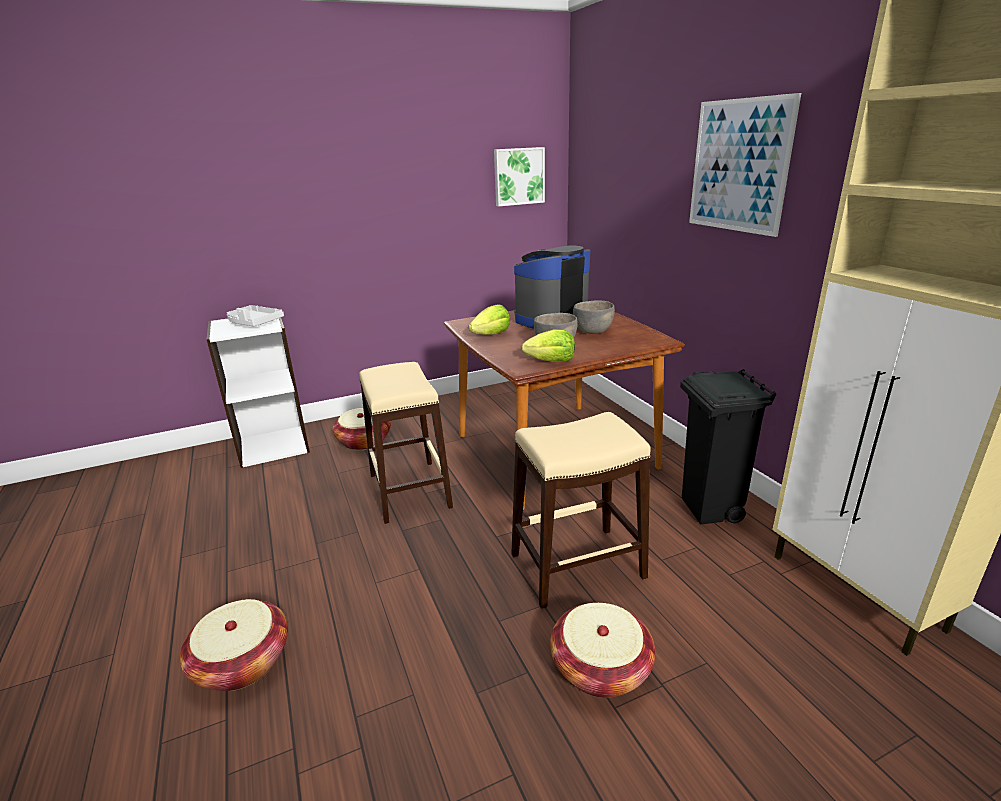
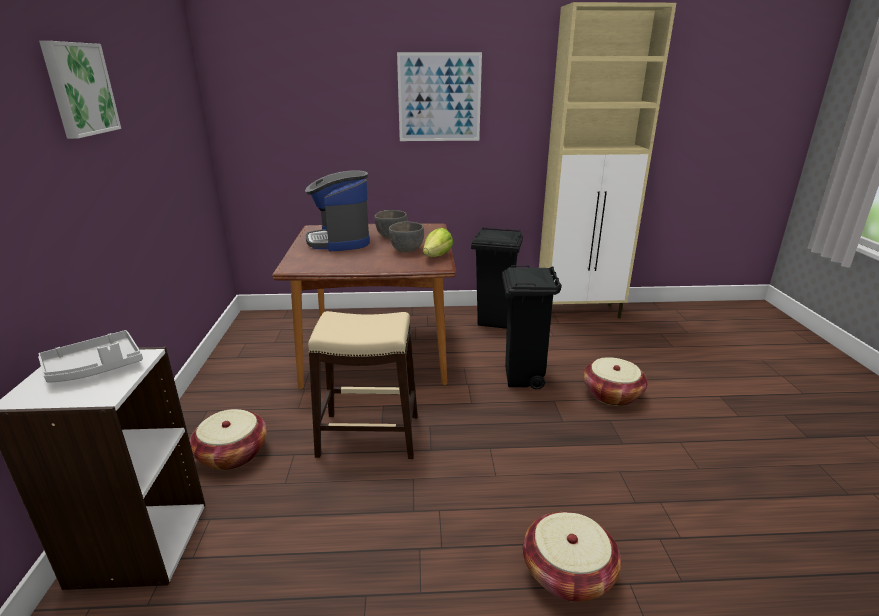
camera: 70 degrees left, 0 degrees up
lettuce [469,304,510,335] -> none
picture [494,147,545,206] -> picture moved to [39,41,121,139]
beige stool [511,412,651,609] -> black trash can [502,265,562,389]

